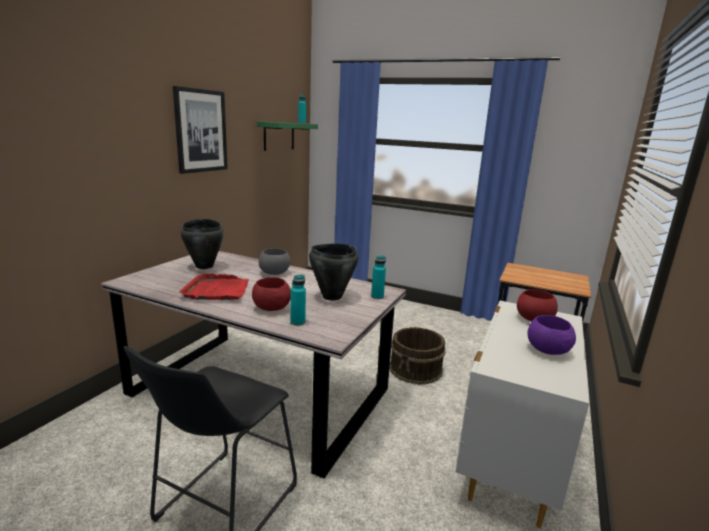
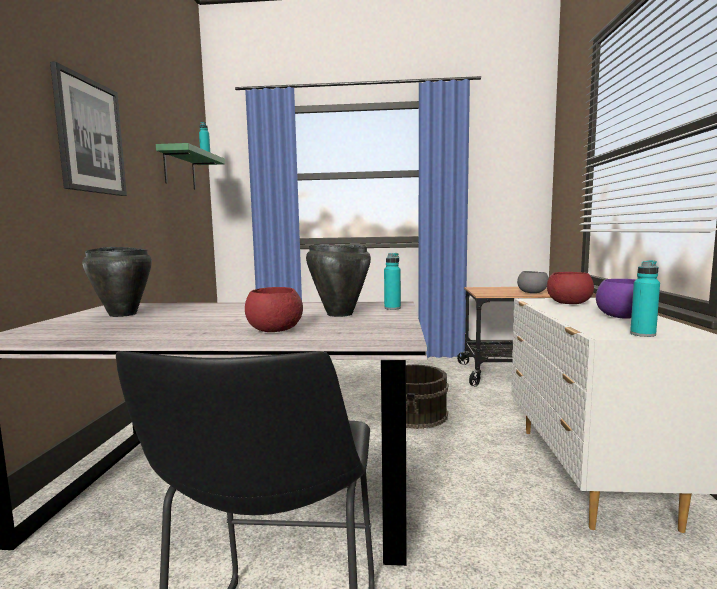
camera: 20 degrees left, 10 degrees down
red tray [179,273,249,300] -> none
grey bowl [259,248,290,275] -> grey bowl moved to [517,271,549,293]
turquoise bottle [290,275,306,326] -> turquoise bottle moved to [630,260,660,337]

